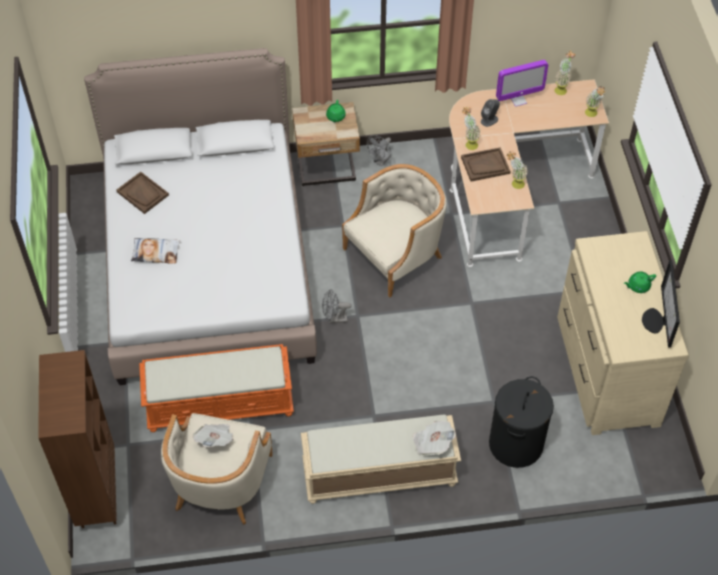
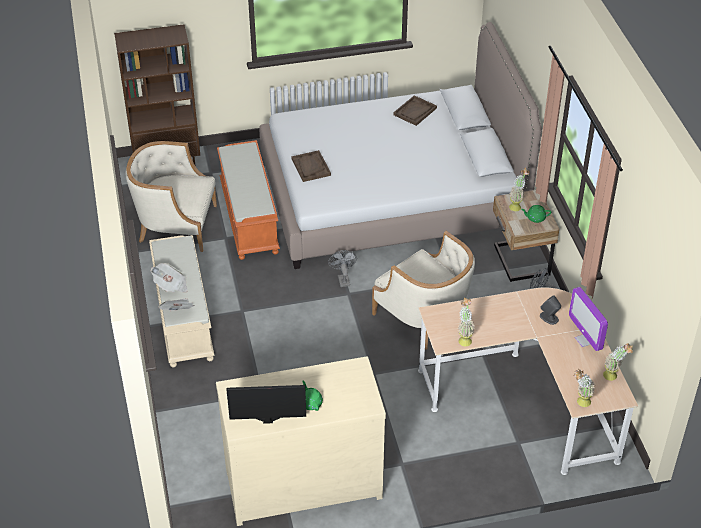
camera: 85 degrees right, 10 degrees down
pillow [131,238,181,264] -> none
newspaper [193,424,233,447] -> newspaper moved to [151,263,187,293]
brown tray [461,147,510,182] -> brown tray moved to [291,150,331,182]
potted plant [462,107,480,150] -> potted plant moved to [509,168,530,211]
black laundry basket [489,376,554,468] -> none

